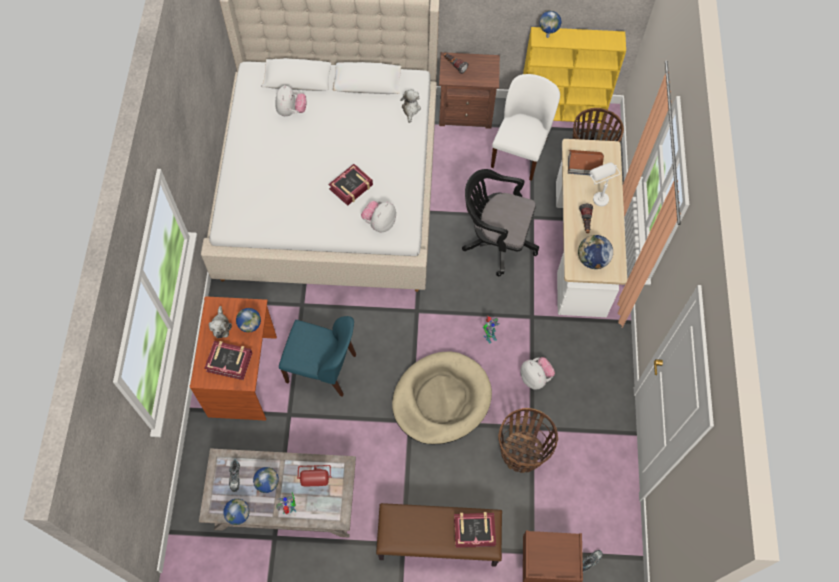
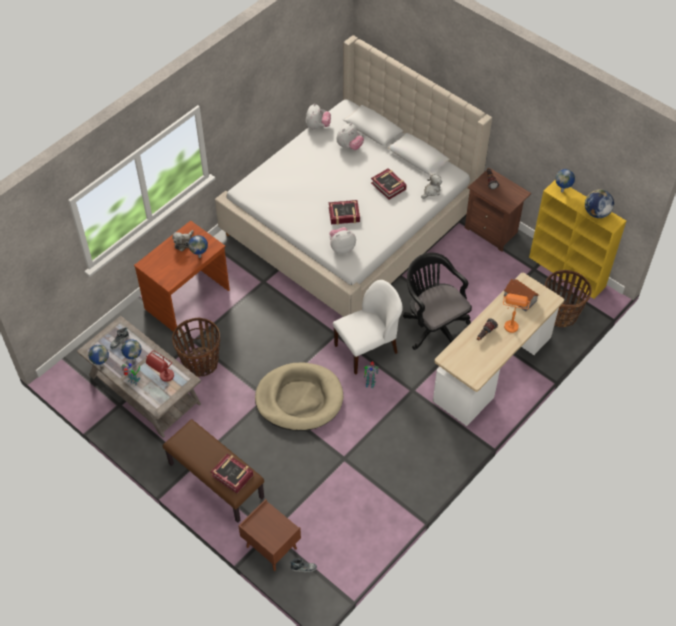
camera: 40 degrees right, 10 degrees down
book [204,341,252,380] -> book moved to [371,168,407,200]
blue chair [279,316,356,397] -> none
white chair [491,74,560,181] -> white chair moved to [333,280,403,375]
basket [498,408,558,473] -> basket moved to [172,318,220,377]
plush toy [520,357,555,390] -> plush toy moved to [306,103,331,130]
globe [578,235,613,269] -> globe moved to [585,189,614,218]
white table lamp [590,163,621,206] -> orange table lamp [503,293,530,333]

